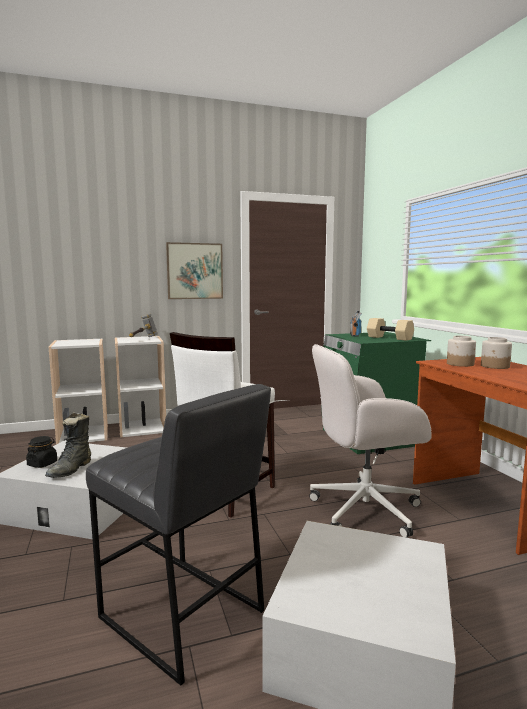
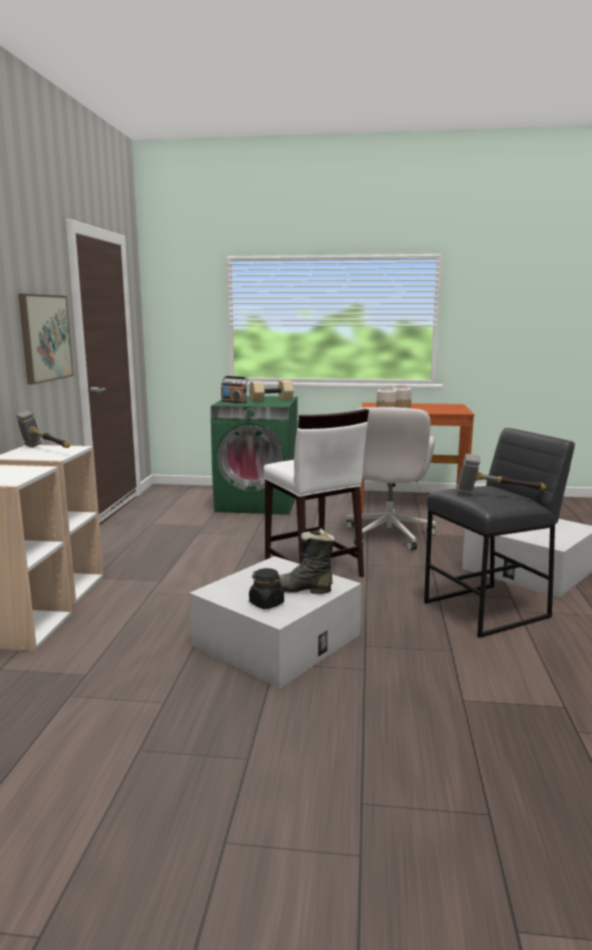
camera: 65 degrees left, 5 degrees up
black boot [45,412,91,478] -> black boot turned 150 degrees clockwise [279,528,335,594]
none -> hammer [457,454,546,495]

